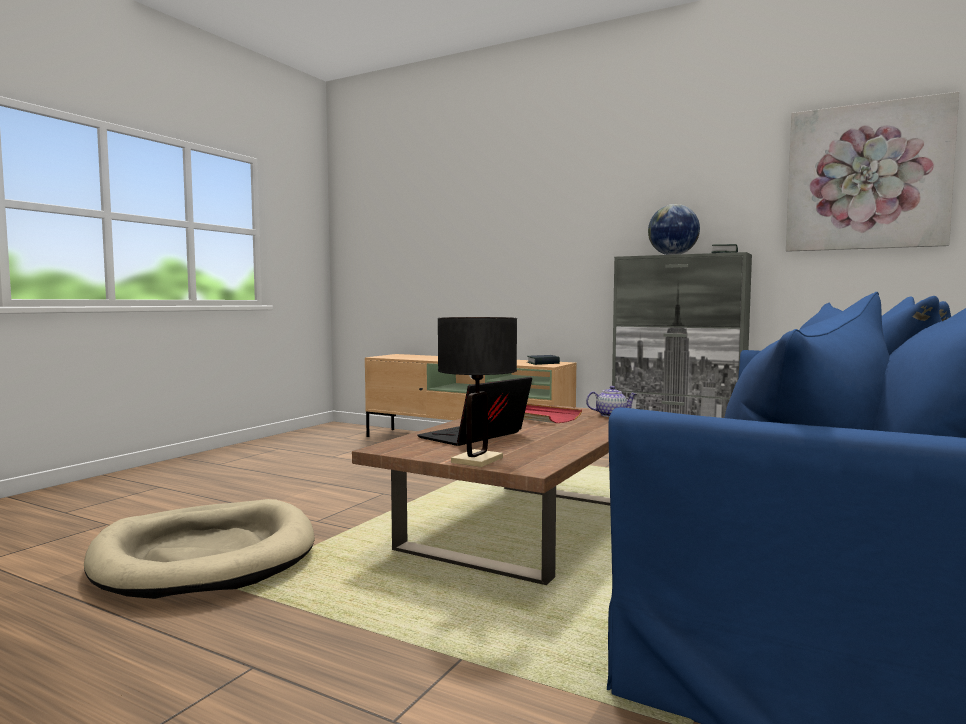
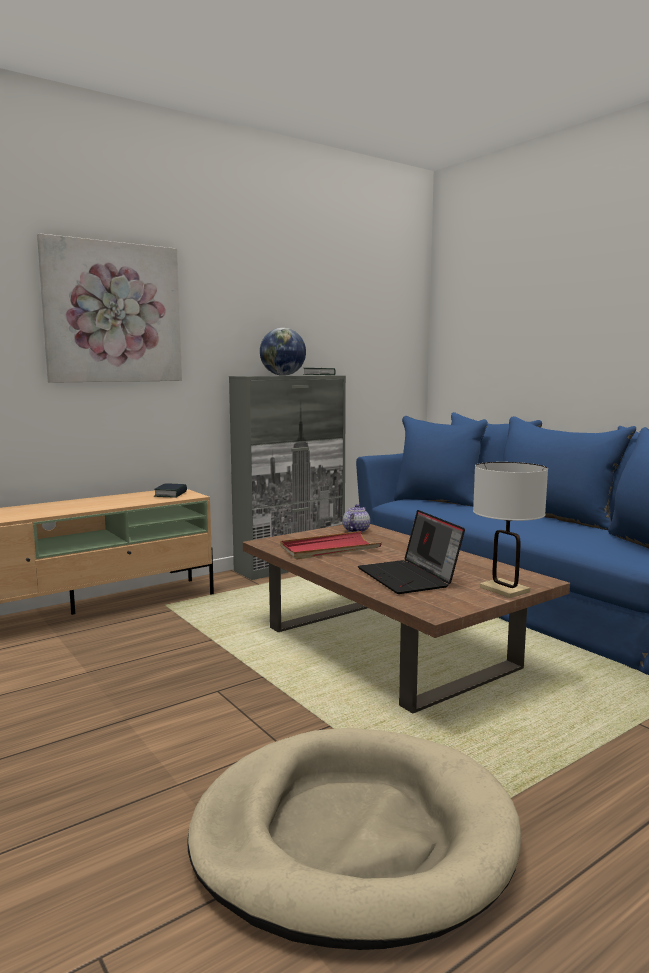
camera: 65 degrees left, 5 degrees up
black table lamp [438,317,517,467] -> white table lamp [473,462,548,598]
picture [786,92,959,252] -> picture moved to [37,233,182,383]

